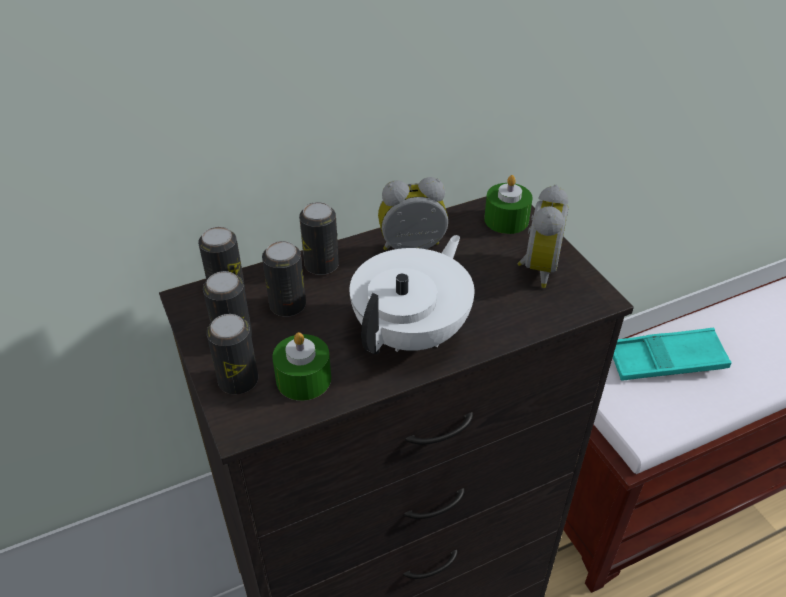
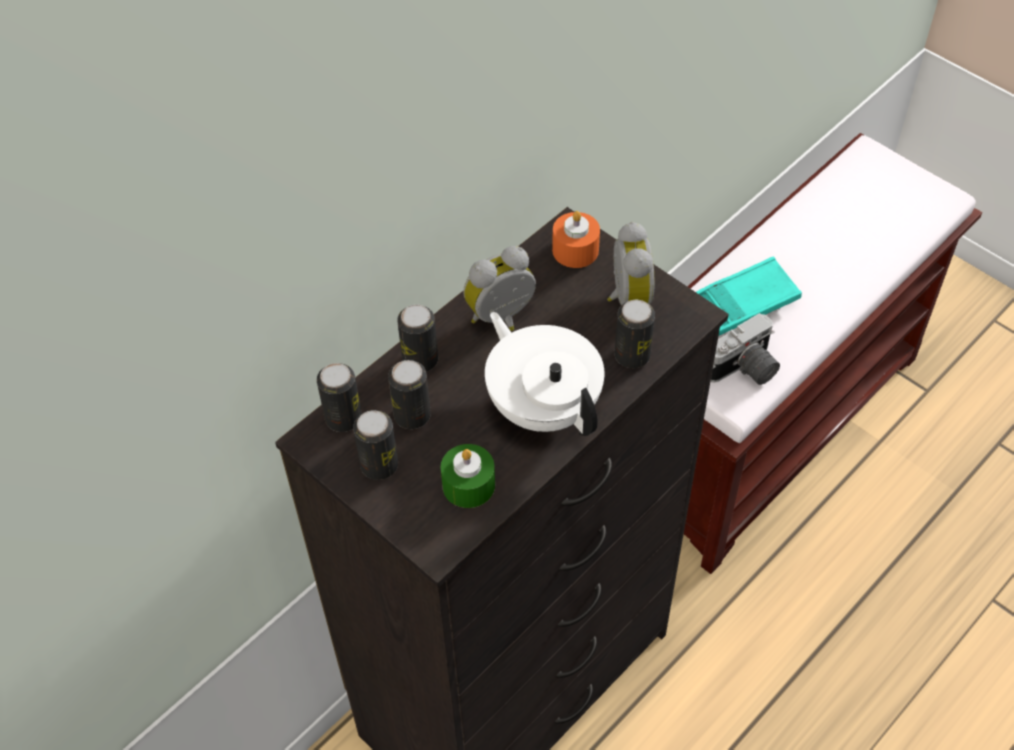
camera: 20 degrees left, 10 degrees up
can [206,314,258,394] -> can moved to [615,300,655,368]
white teapot [349,235,475,354] -> white teapot turned 45 degrees counterclockwise [485,312,605,436]
green candle [484,175,533,234] -> orange candle [552,211,600,268]
none -> camera [710,313,780,385]

